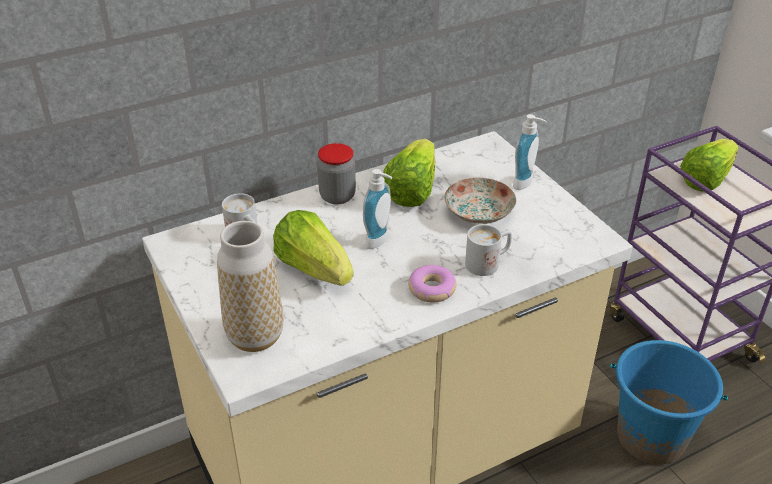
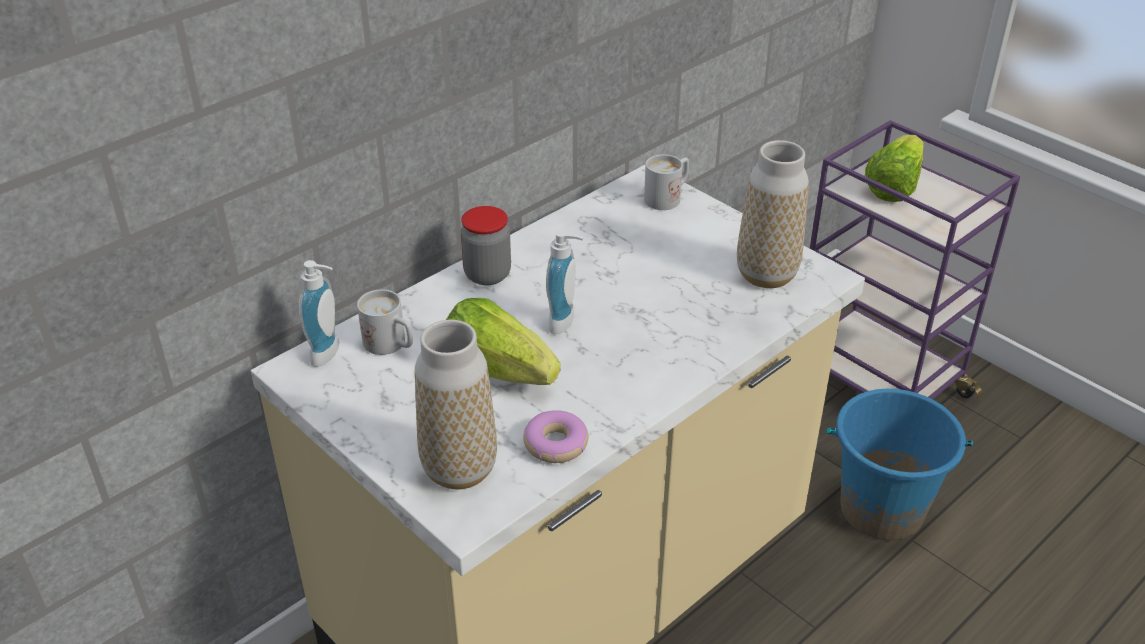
camera: 15 degrees left, 0 degrees up
lettuce [382,139,435,207] -> none
donut [408,265,456,302] -> donut moved to [523,410,588,463]
plate [444,178,516,224] -> none
white mug [465,224,512,276] -> white mug moved to [644,154,689,210]
soap dispenser [513,114,547,190] -> soap dispenser moved to [299,260,339,367]
none -> vase [737,140,809,288]

